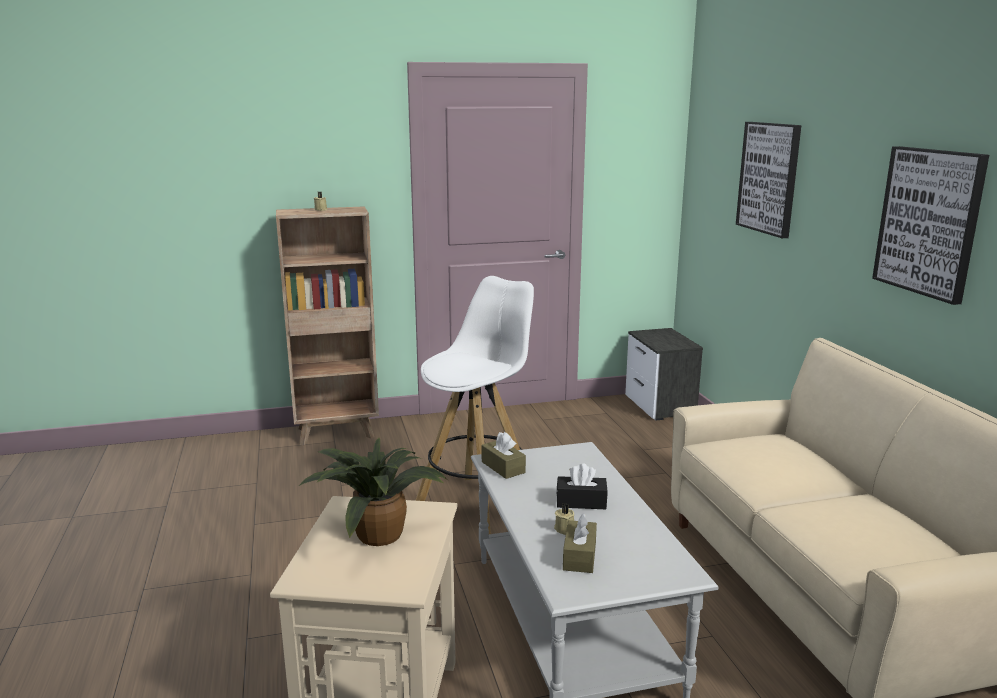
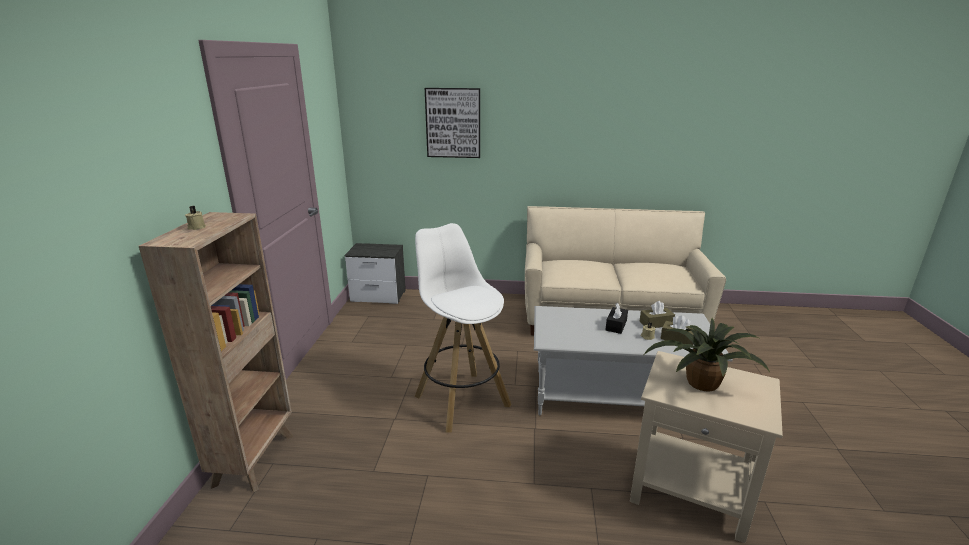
camera: 70 degrees left, 5 degrees up
brown tissue box [482,432,526,479] -> brown tissue box moved to [639,301,675,328]
picture [872,146,989,305] -> none

